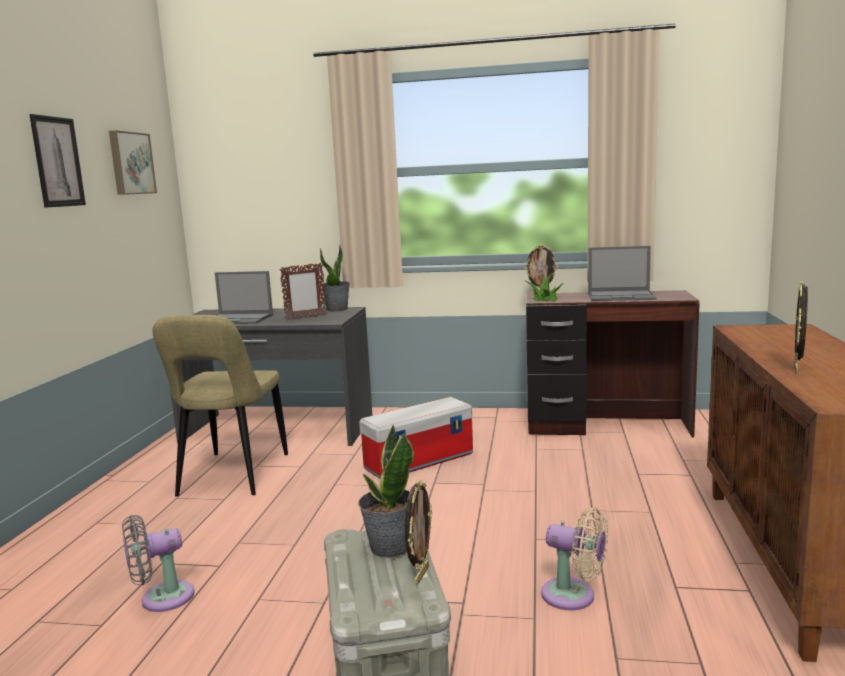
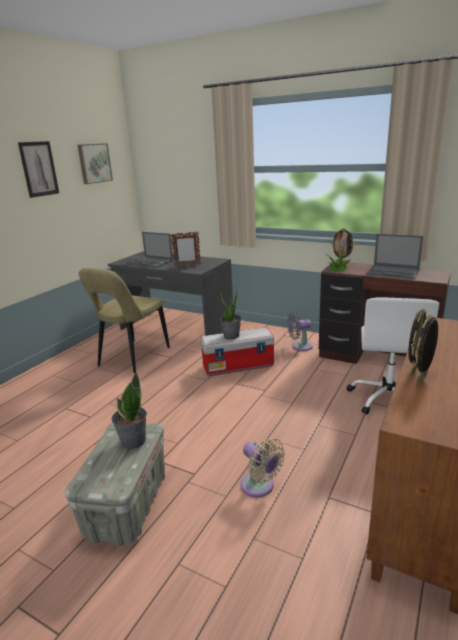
camera: 20 degrees right, 10 degrees up
grey fan [122,515,195,612] -> grey fan moved to [287,312,313,351]
potted plant [320,245,350,312] -> potted plant moved to [220,289,241,339]
picture frame [405,480,432,585] -> picture frame moved to [408,308,427,375]
none -> white office chair [346,297,440,414]

